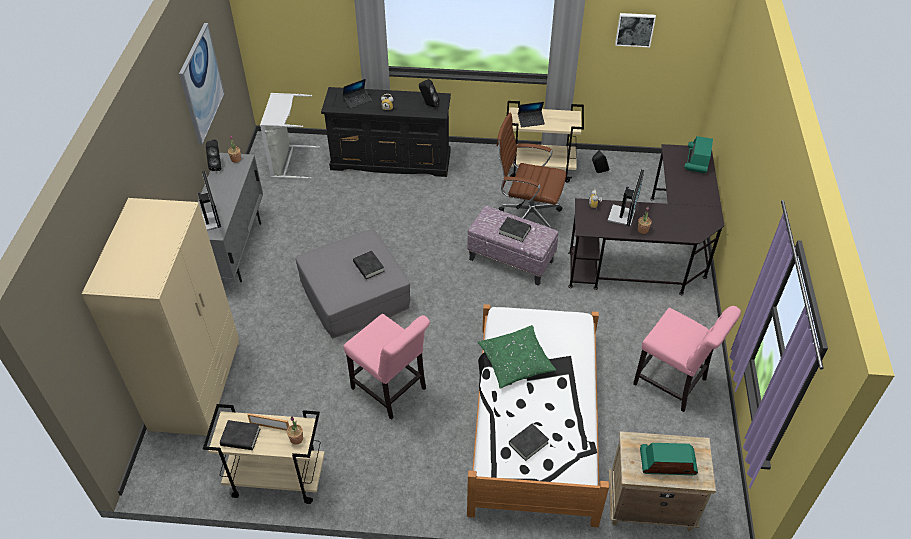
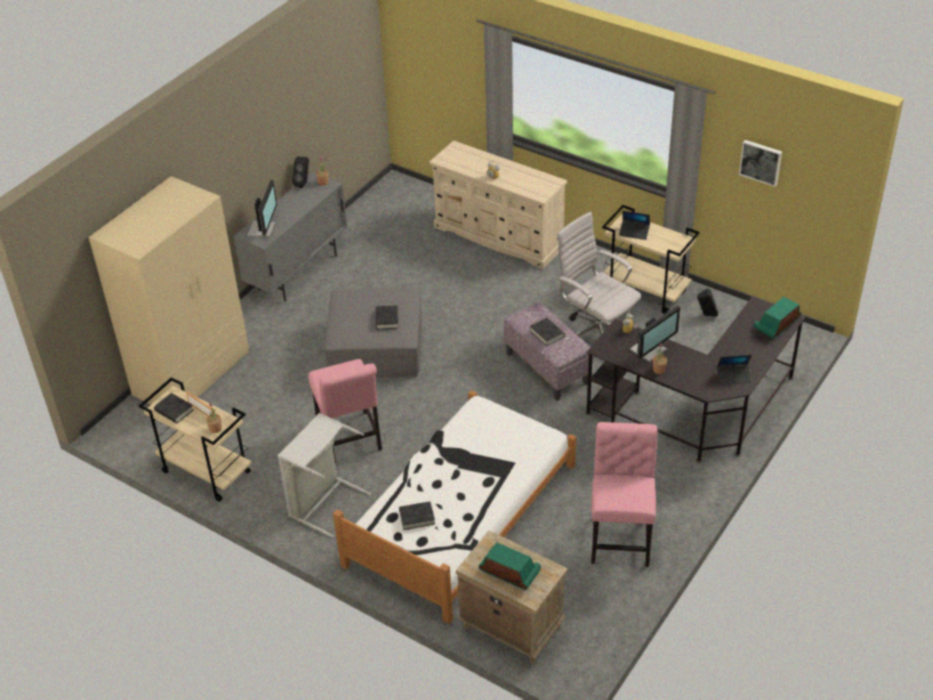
camera: 30 degrees right, 5 degrees down
picture [179,23,225,145] -> none
grey laundry basket [260,93,320,179] -> grey laundry basket moved to [278,413,371,537]
black dresser [321,87,451,177] -> beige dresser [429,140,567,269]
laptop [343,79,371,109] -> laptop moved to [717,355,752,385]
black speaker [419,79,439,108] -> none
green pillow [477,325,556,389] -> none
brown office chair [497,113,566,228] -> white office chair [557,212,641,336]
pink chair [633,306,741,412] -> pink chair turned 150 degrees counterclockwise [591,422,658,567]

